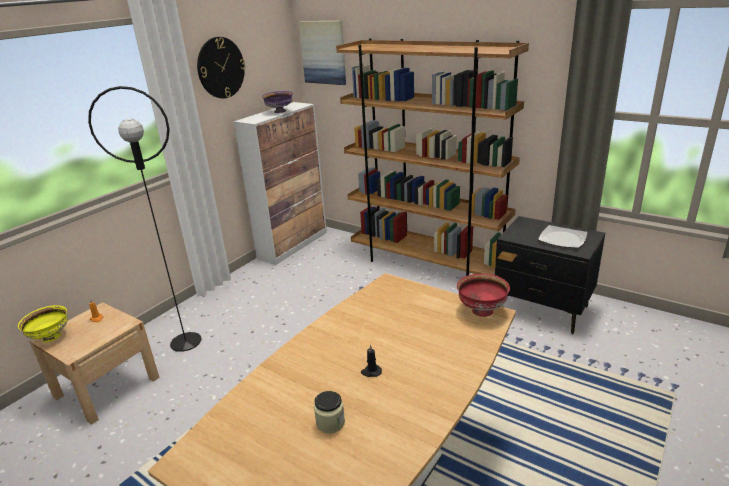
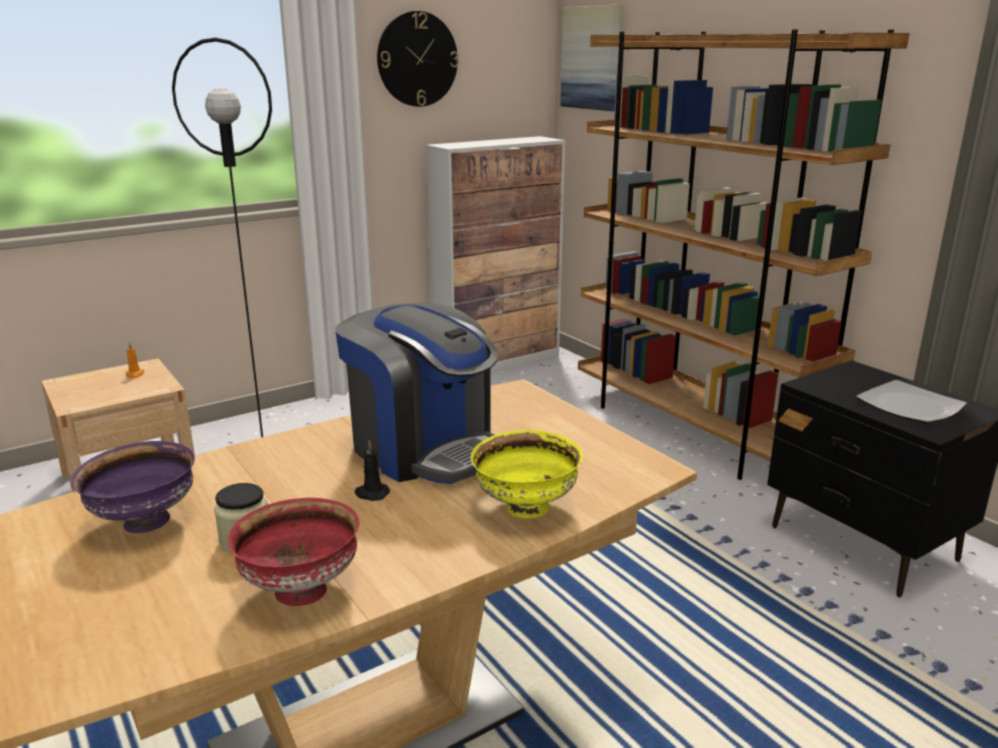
camera: 20 degrees right, 5 degrees down
yellow bowl [18,305,68,342] -> yellow bowl moved to [471,430,583,519]
purple bowl [262,91,293,113] -> purple bowl moved to [71,441,195,533]
red bowl [457,274,510,317] -> red bowl moved to [228,498,359,606]
none -> coffee machine [335,303,499,484]

